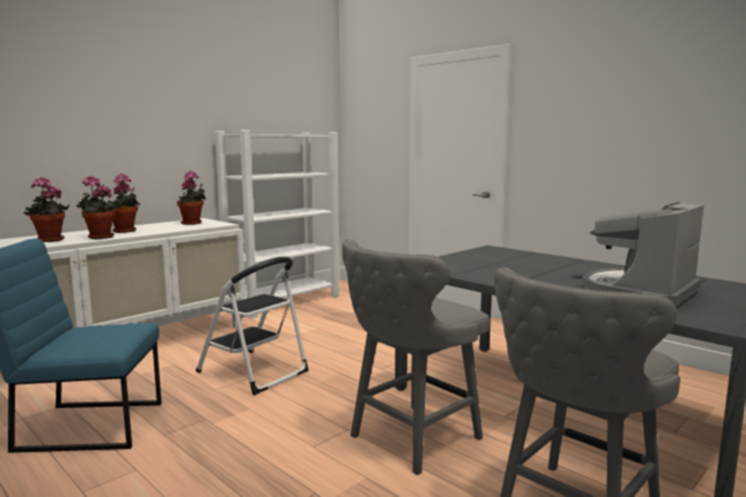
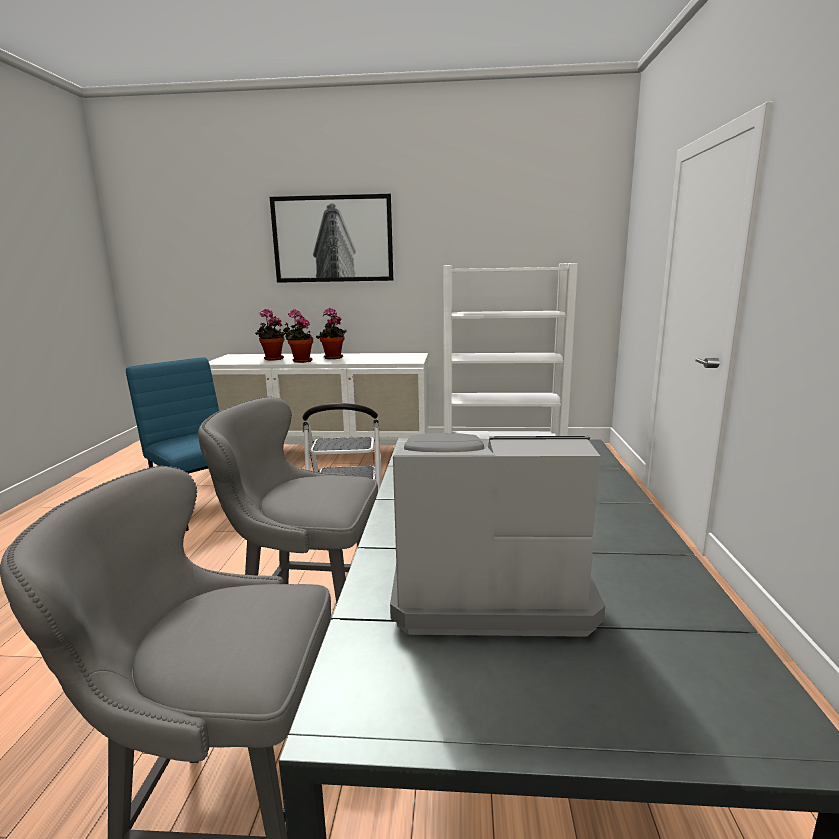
camera: 50 degrees right, 5 degrees up
potted plant [177,171,206,225] -> none
none -> picture [270,194,393,283]

